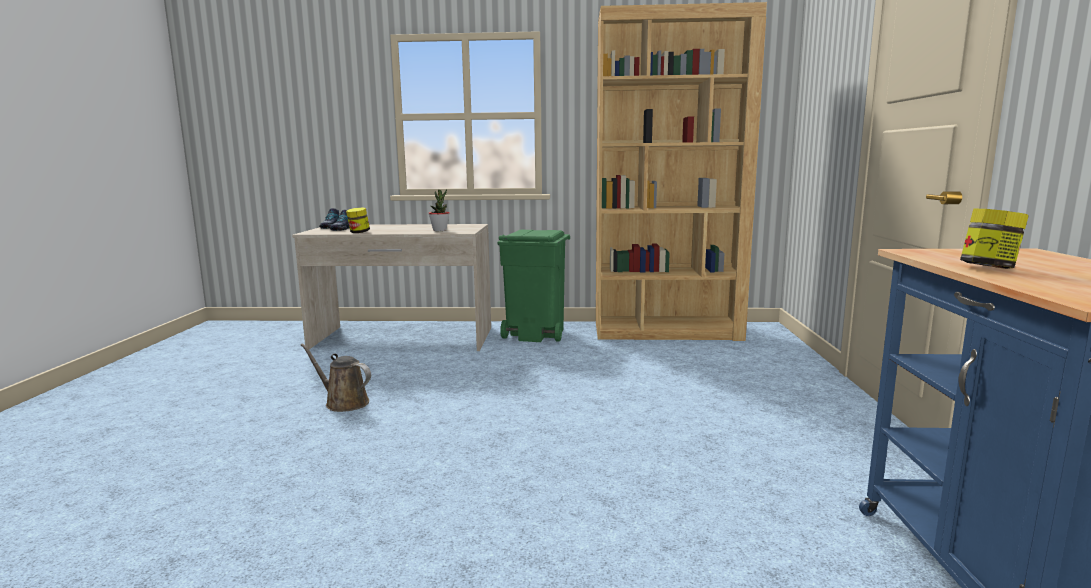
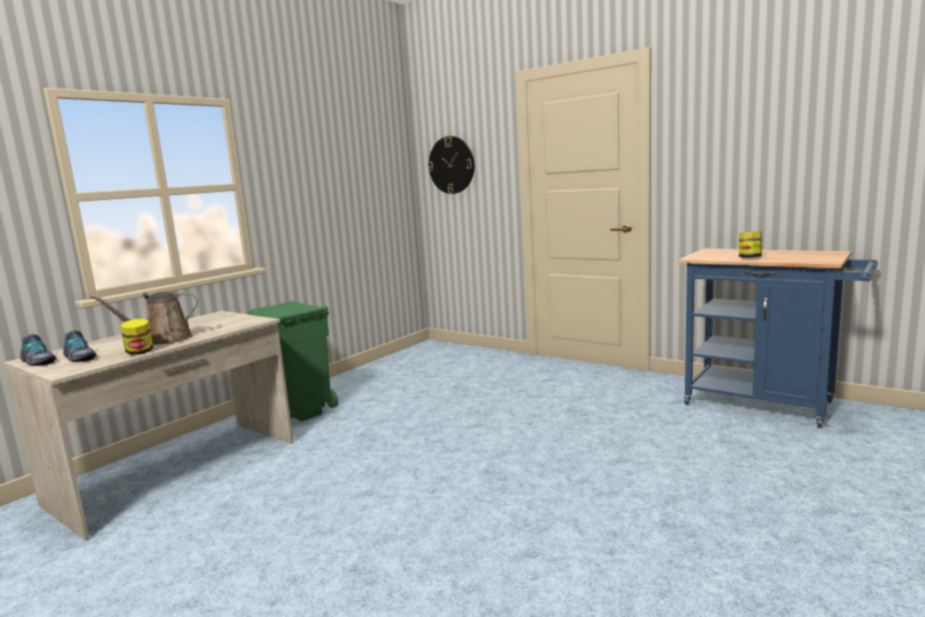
camera: 55 degrees left, 0 degrees up
brown watering can [301,344,371,412] -> brown watering can moved to [90,292,198,345]
potted plant [428,189,450,231] -> none
brown bookcase [596,2,767,341] -> none
none -> wall clock [428,136,474,194]

